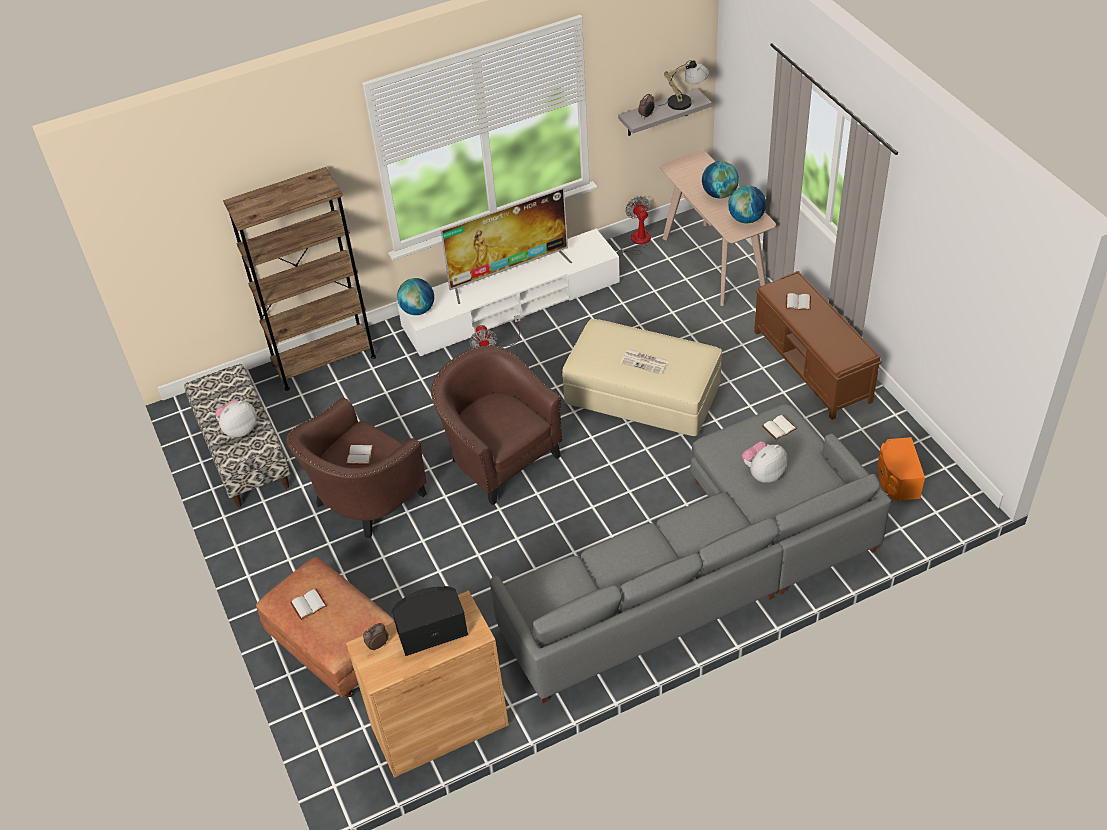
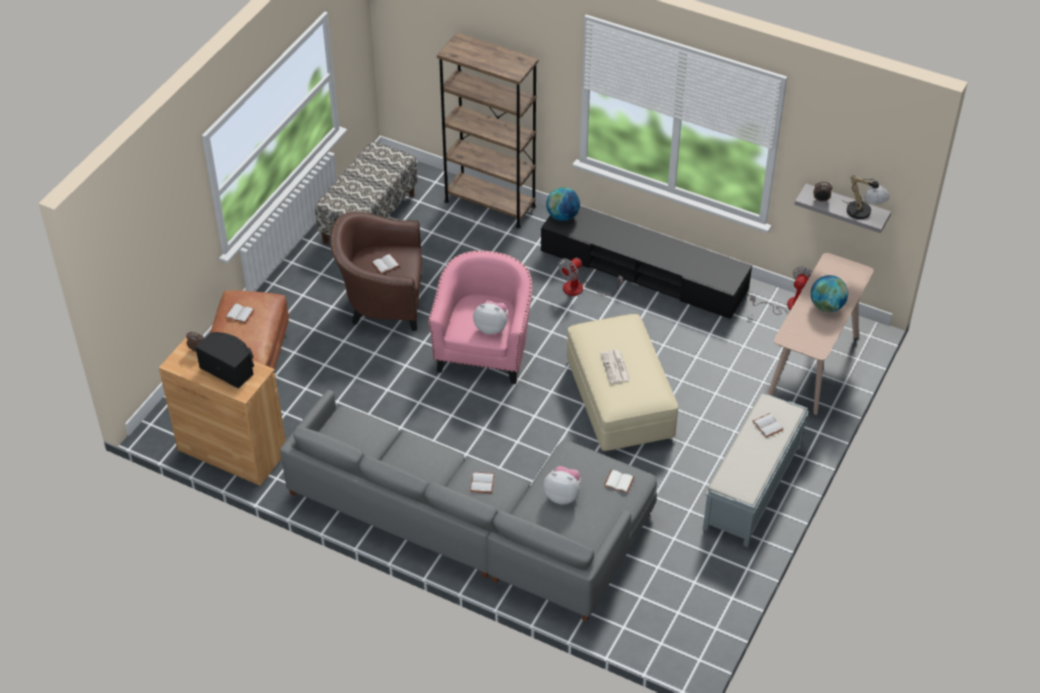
camera: 50 degrees right, 0 degrees up
plush toy [215,399,257,437] -> plush toy moved to [473,300,508,334]
white tv stand [397,229,620,356] -> black tv stand [541,206,752,319]
brown armchair [431,346,562,505] -> pink armchair [428,251,532,384]
television [441,187,572,304] -> none
globe [728,185,766,223] -> none
brown bench [754,271,882,420] -> grey bench [703,394,809,547]
orange speaker [878,437,925,501] -> none
none -> white book [470,472,495,493]

